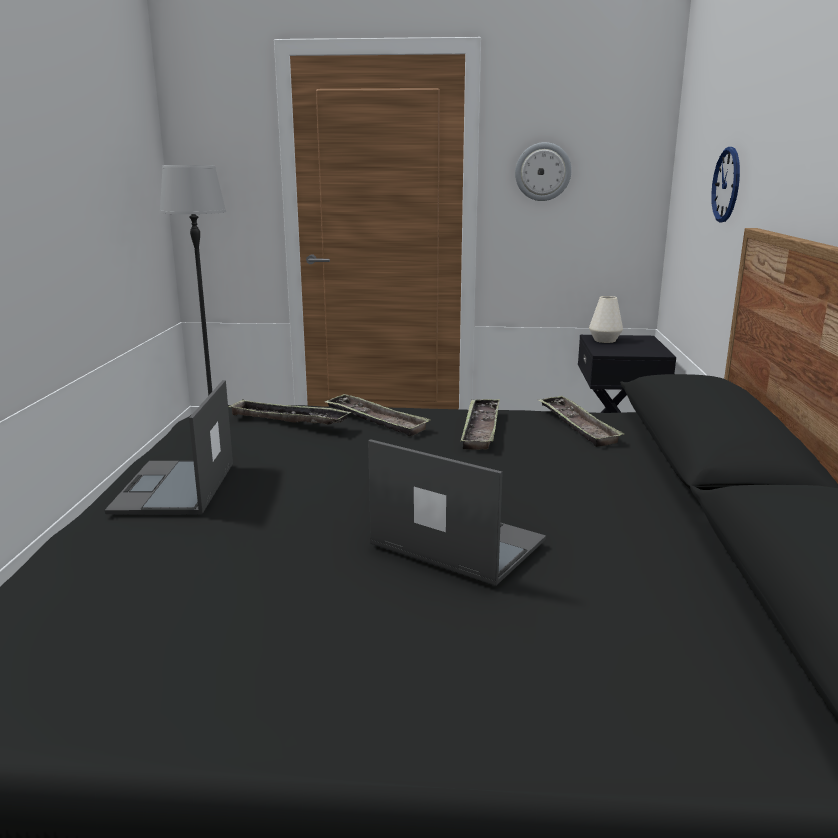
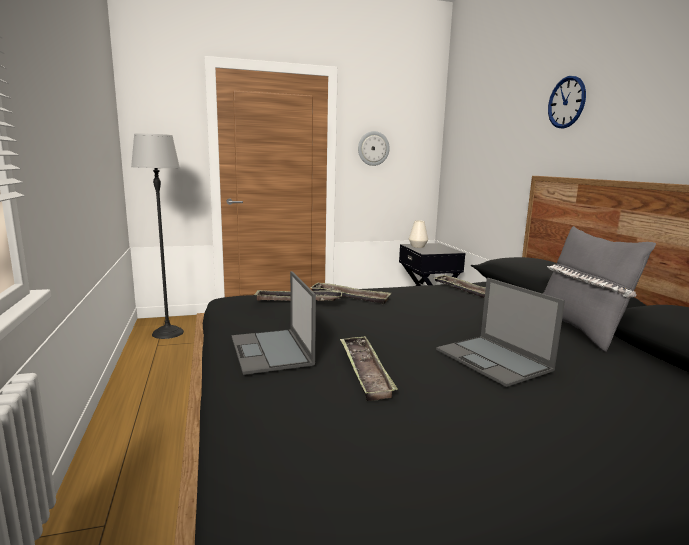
camera: 20 degrees left, 5 degrees down
laptop [368,439,546,586] -> laptop turned 135 degrees counterclockwise [436,278,565,387]
tray [460,399,500,450] -> tray moved to [340,336,398,401]
wall clock [711,147,740,222] -> wall clock moved to [548,76,586,129]
none -> grey pillow [543,226,656,352]

